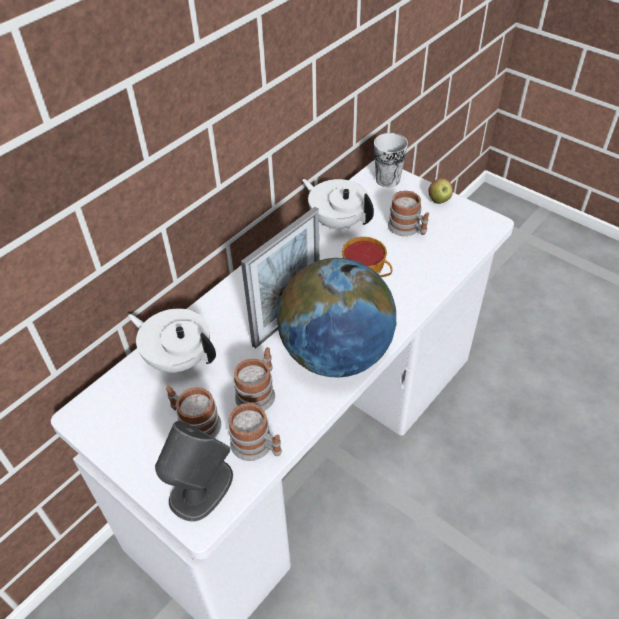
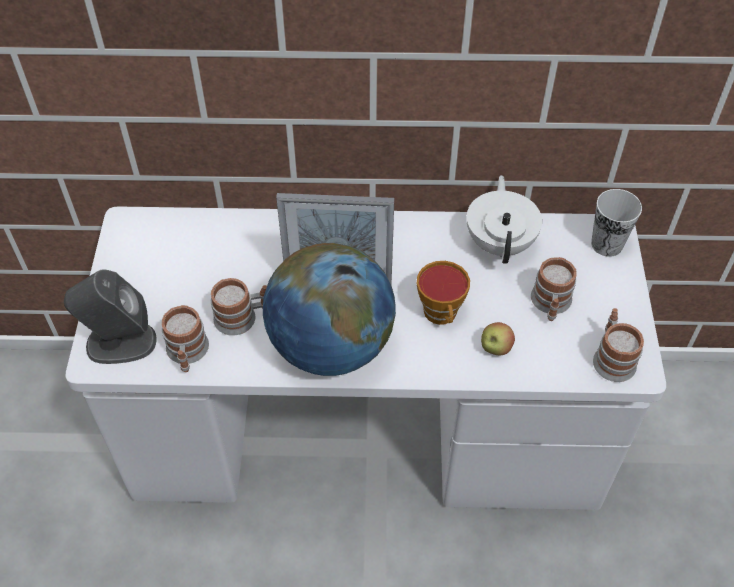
camera: 50 degrees right, 5 degrees up
white teapot [128,309,216,373] -> none
mug [166,385,221,438] -> mug moved to [593,308,644,382]
apple [428,178,453,204] -> apple moved to [481,322,515,355]

